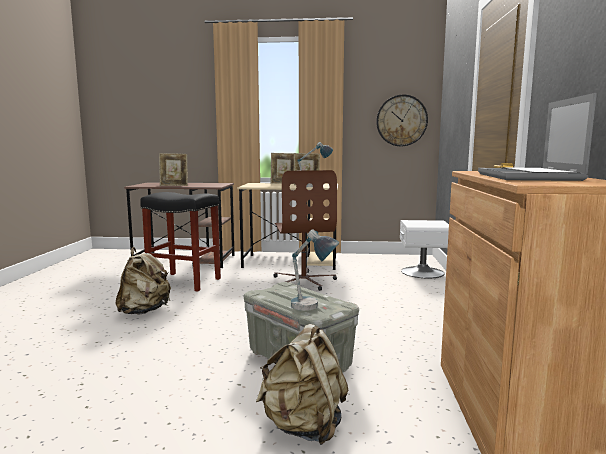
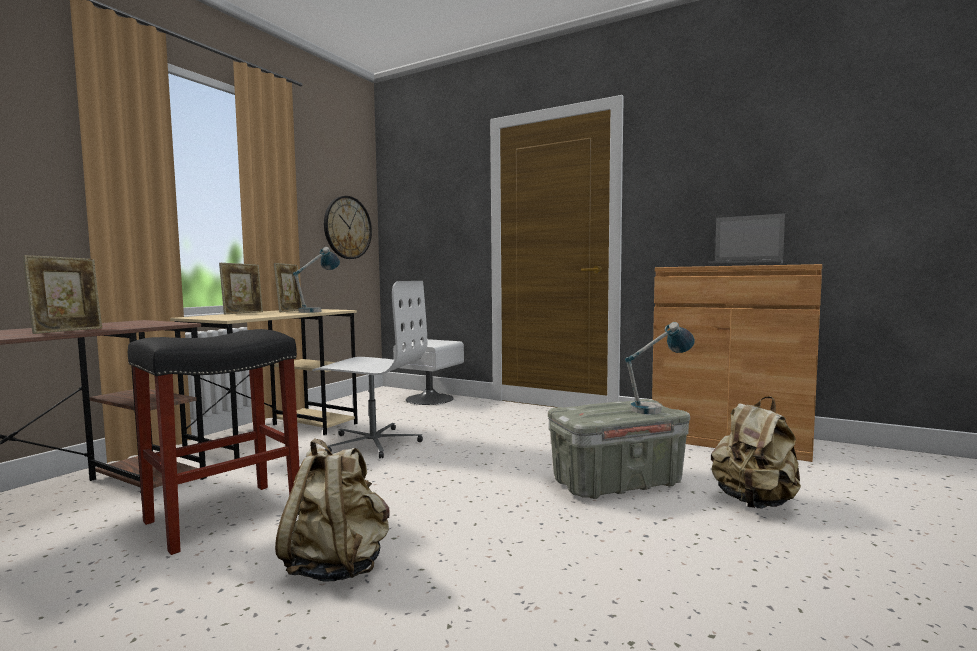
camera: 65 degrees left, 5 degrees down
brown office chair [274,170,337,291] -> white office chair [312,281,428,458]

